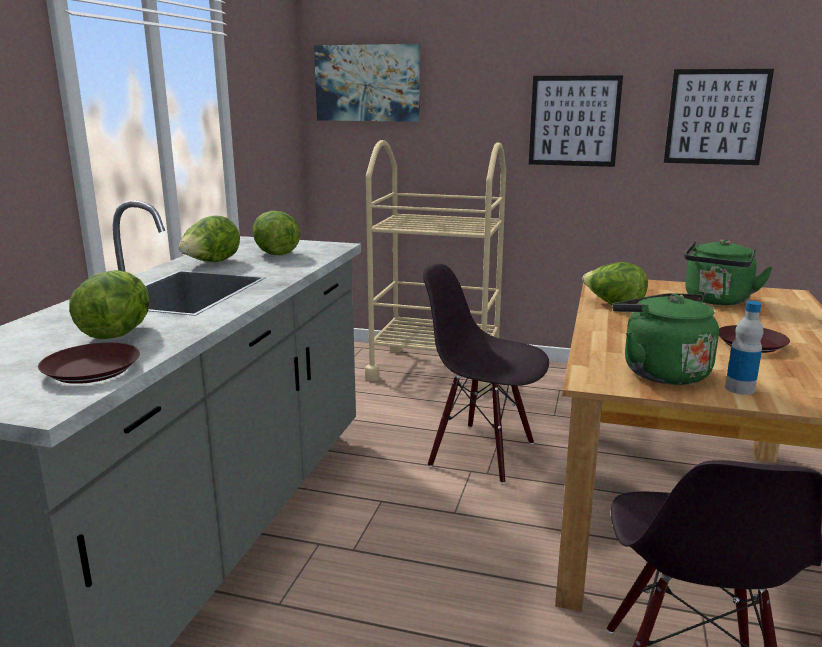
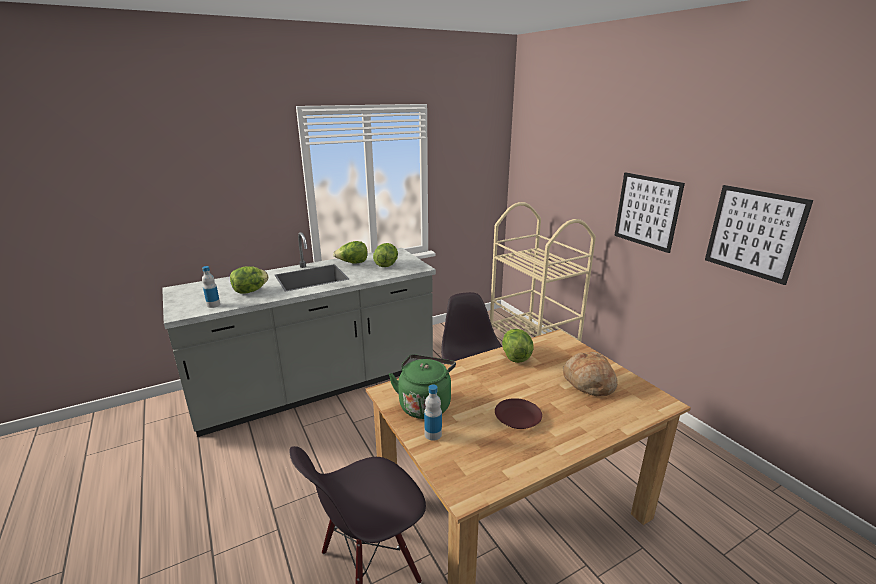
camera: 45 degrees right, 5 degrees up
brown plate [38,343,140,384] -> bottle [202,266,220,308]
picture [314,44,420,122] -> none
green kettle [684,239,773,305] -> bread [563,352,618,396]

